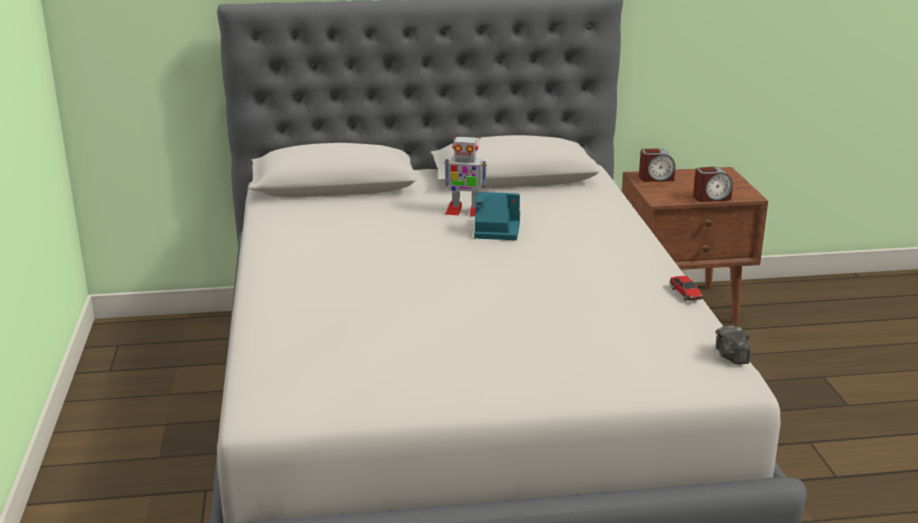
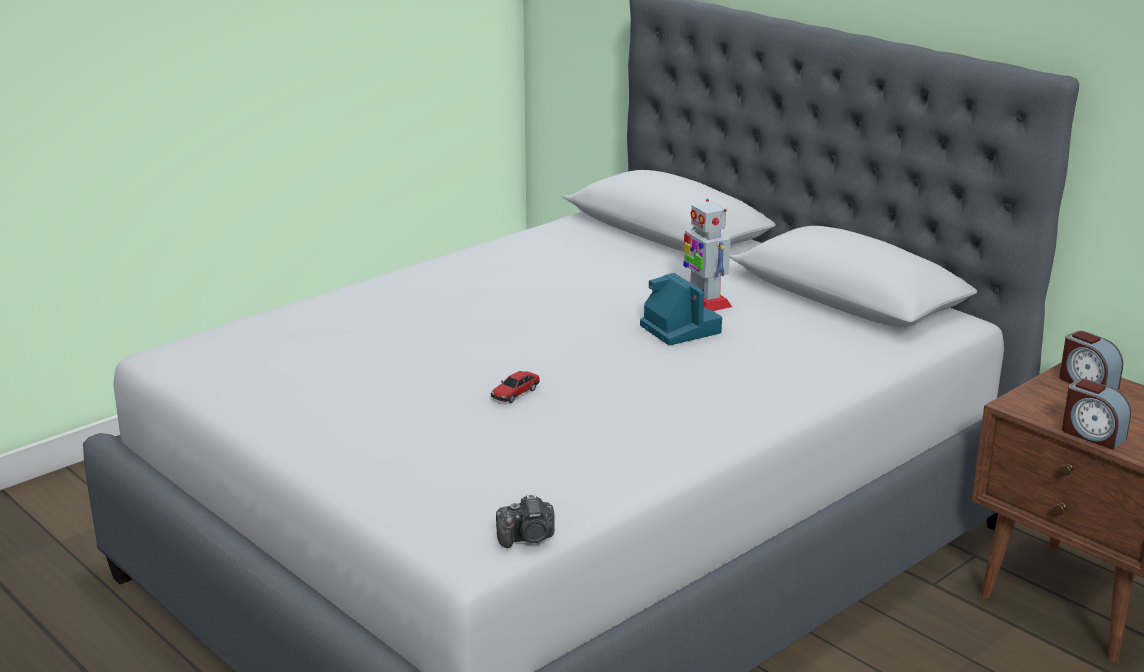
camera: 55 degrees right, 0 degrees up
toy car [670,276,703,301] -> toy car moved to [491,371,540,403]
camera [716,325,751,365] -> camera turned 150 degrees counterclockwise [496,494,555,548]

